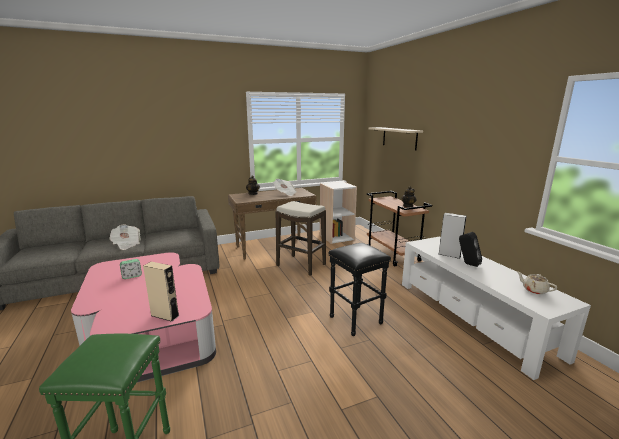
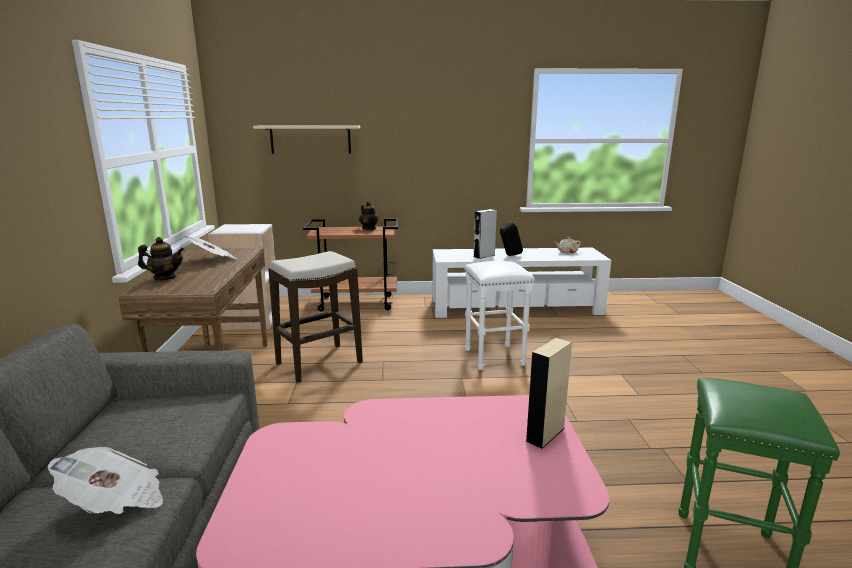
camera: 70 degrees left, 0 degrees up
alarm clock [120,259,142,279] -> none
black stool [329,243,391,336] -> white stool [465,261,535,370]

